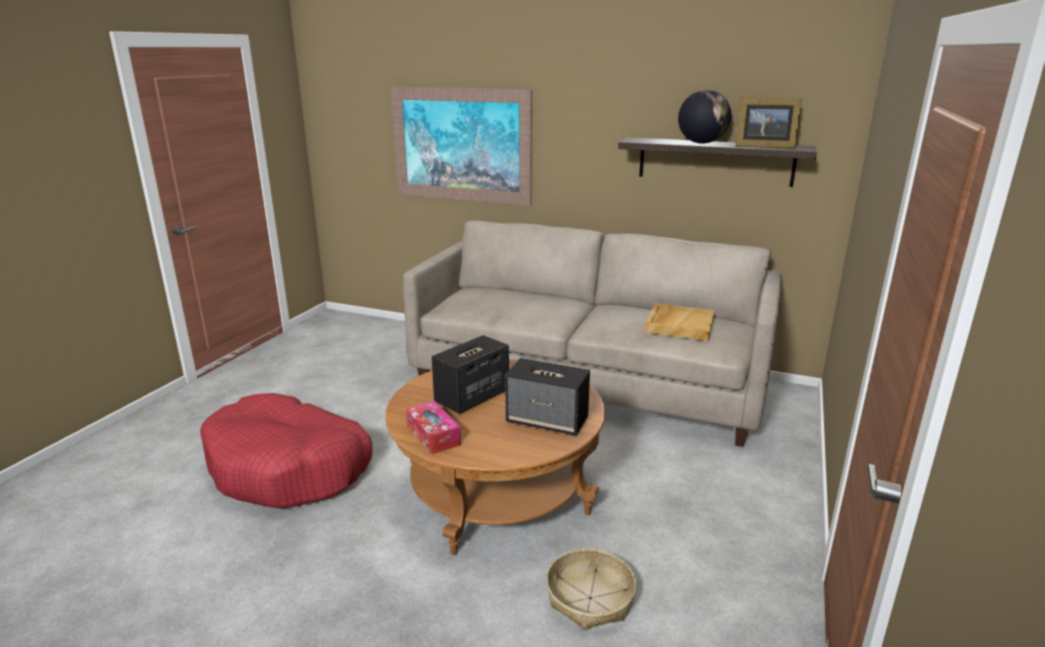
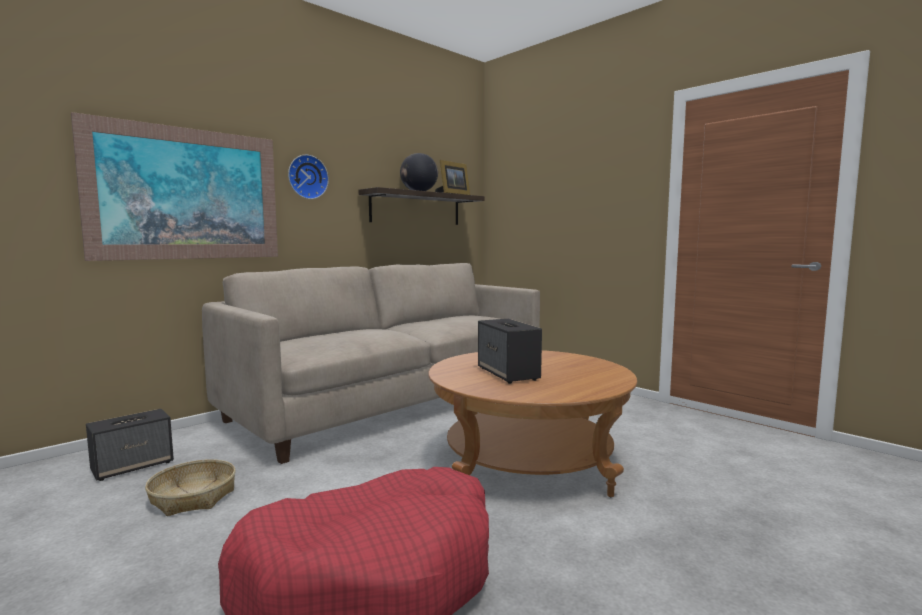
camera: 65 degrees left, 15 degrees down
tissue box [406,401,461,455] -> none
speaker [505,358,590,436] -> speaker moved to [86,409,174,481]
basket [546,548,637,630] -> basket moved to [145,459,236,516]
beige tray [644,303,715,341] -> none
none -> wall clock [288,155,329,199]

